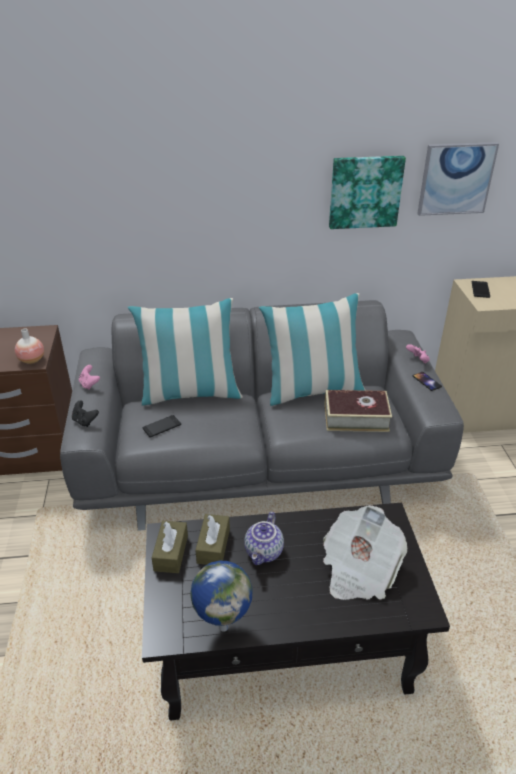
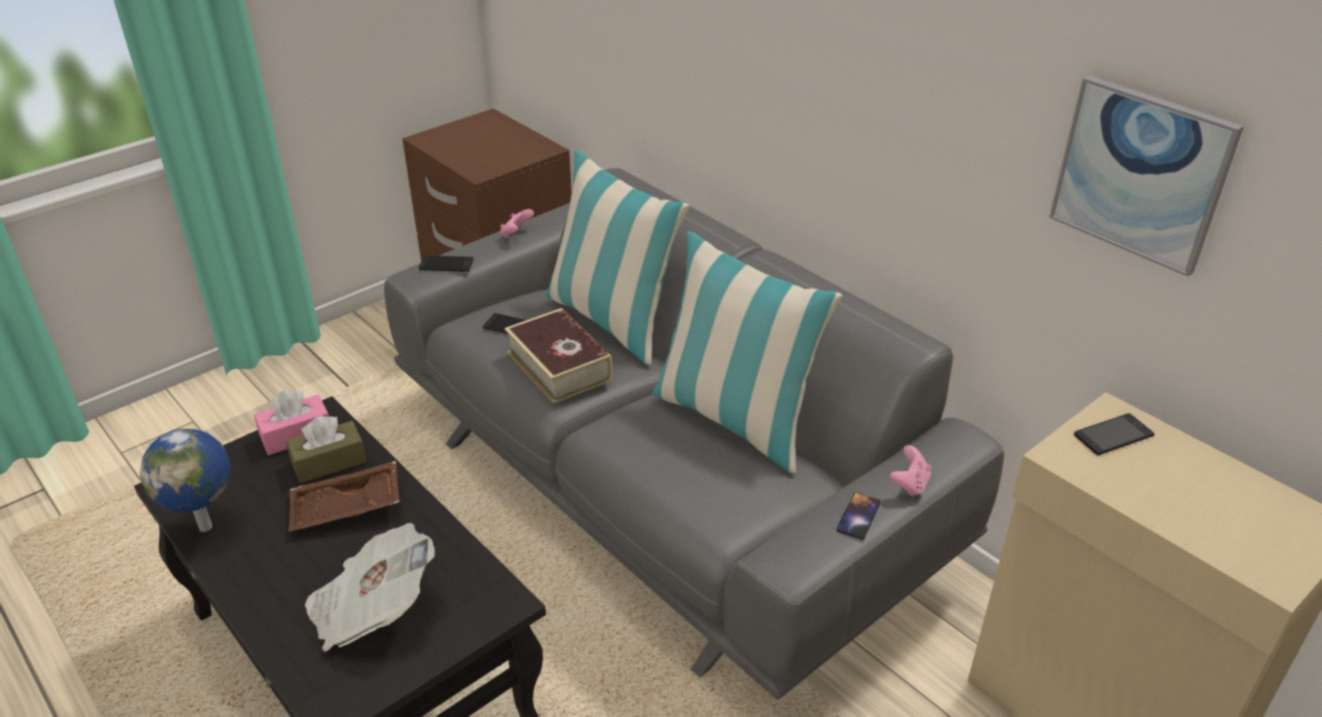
camera: 55 degrees right, 0 degrees up
vase [15,329,44,364] -> none
black game controller [72,400,99,427] -> phone [419,255,473,272]
brown tissue box [152,521,188,573] -> pink tissue box [254,389,329,455]
teapot [244,512,284,565] -> brown tray [288,461,400,532]
book [325,390,392,432] -> book moved to [504,308,613,404]
picture [329,156,406,229] -> none

